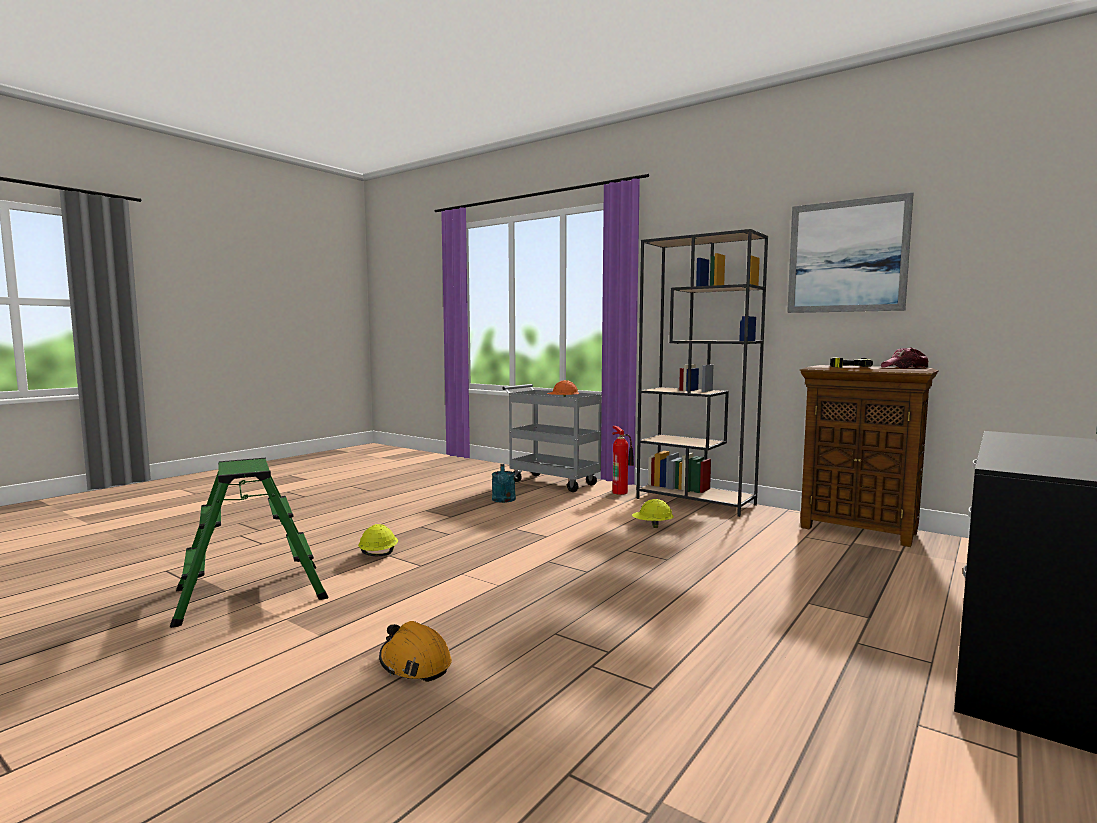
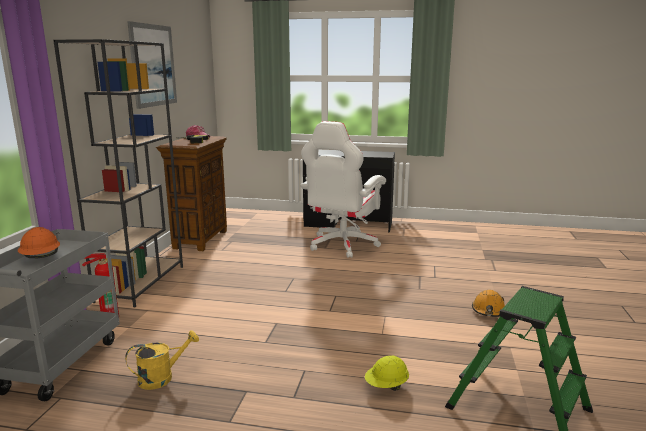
camera: 115 degrees left, 10 degrees up
turquoise watering can [492,464,516,503] -> yellow watering can [125,330,199,390]
yellow hard hat [632,499,674,528] -> none
none -> white office chair [301,121,386,258]

